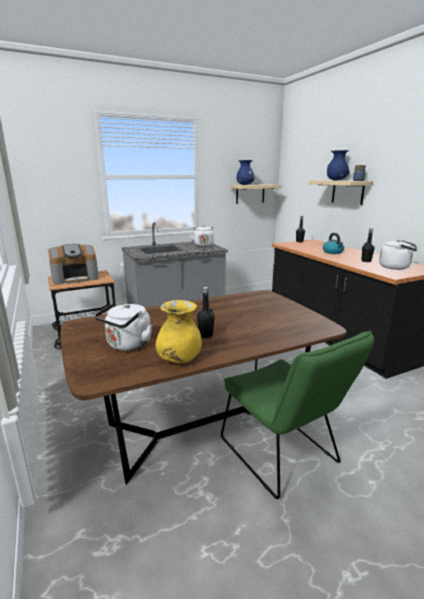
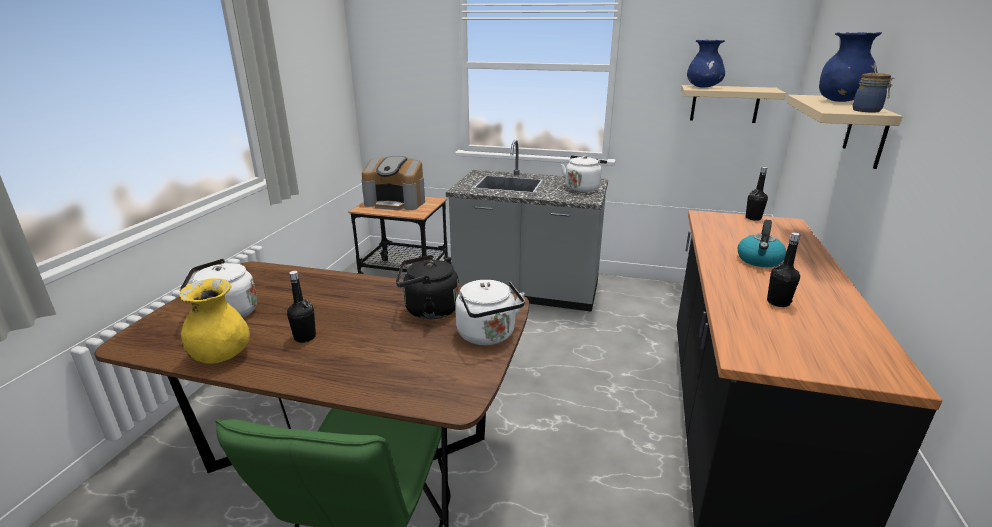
camera: 40 degrees right, 5 degrees up
white kettle [379,239,417,270] -> white kettle moved to [455,280,525,345]
none -> black kettle [396,255,459,319]

